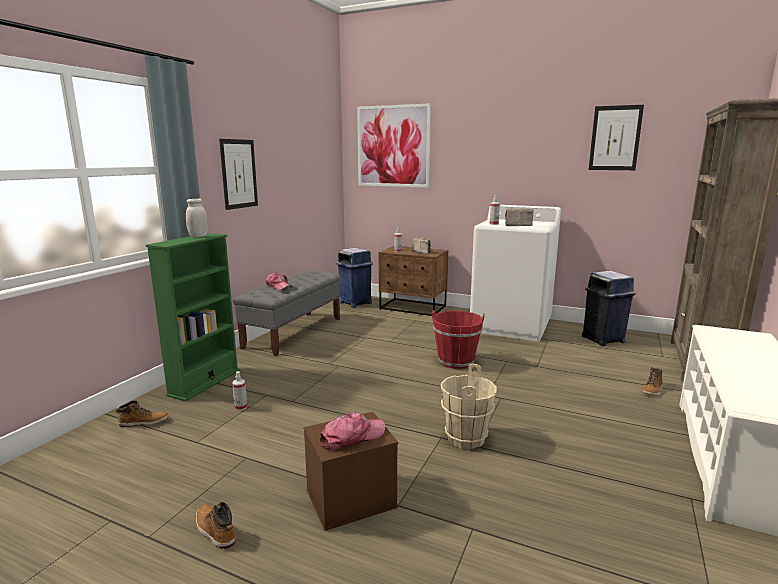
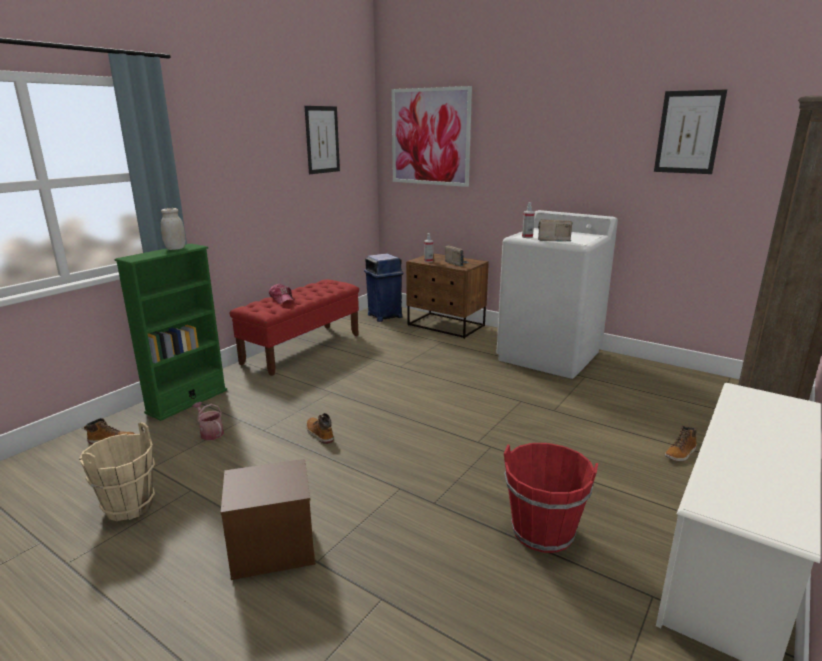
camera: 10 degrees right, 5 degrees up
boot [196,502,236,549] -> boot moved to [306,413,334,444]
picture [219,139,258,210] -> picture moved to [305,106,340,174]
spray bottle [232,371,247,411] -> watering can [193,402,224,440]
grey bench [233,270,341,356] -> red bench [229,279,359,376]
cap [319,411,385,450] -> none
red bucket [432,310,485,369] -> red bucket moved to [504,443,598,553]
beige bucket [441,364,497,449] -> beige bucket moved to [79,422,155,521]
blue trash can [582,271,636,346] -> none

